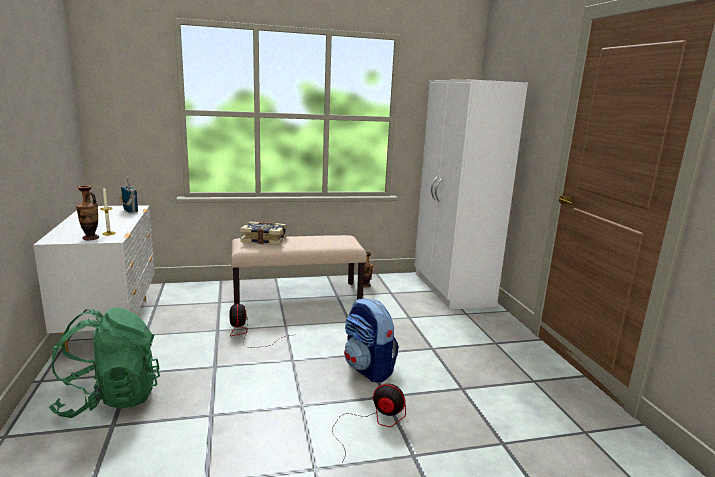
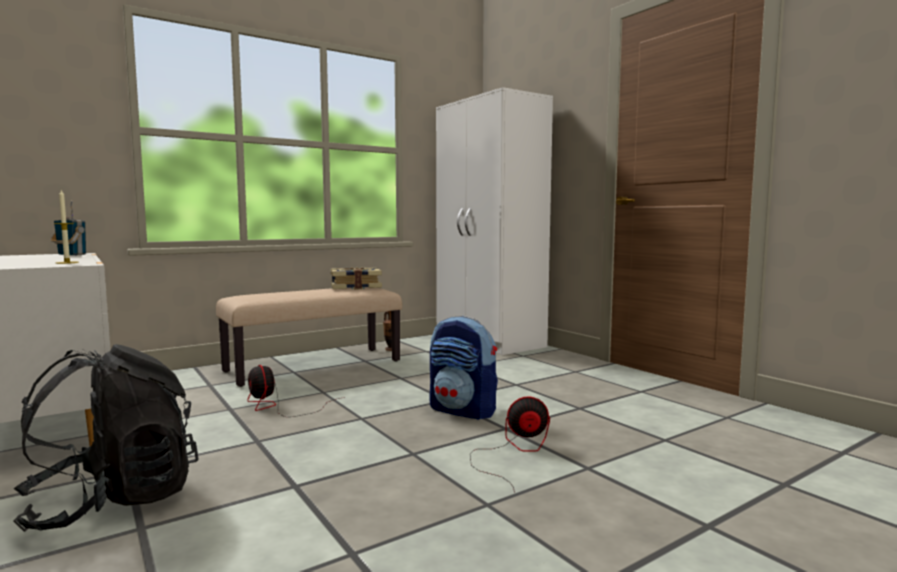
camera: 20 degrees left, 10 degrees down
green backpack [49,307,160,418] -> black backpack [13,344,199,532]
vase [76,185,99,240] -> none
book [240,222,286,245] -> book moved to [331,267,382,290]

